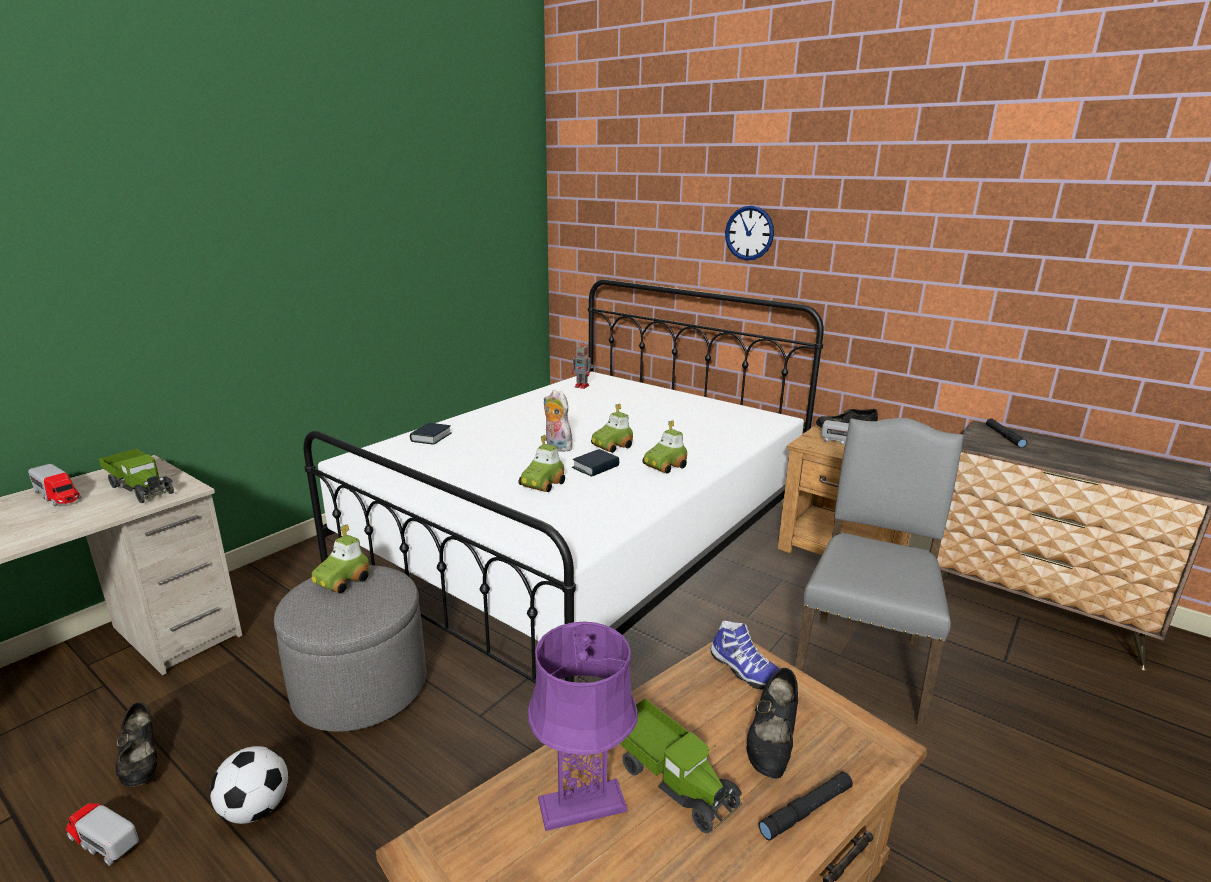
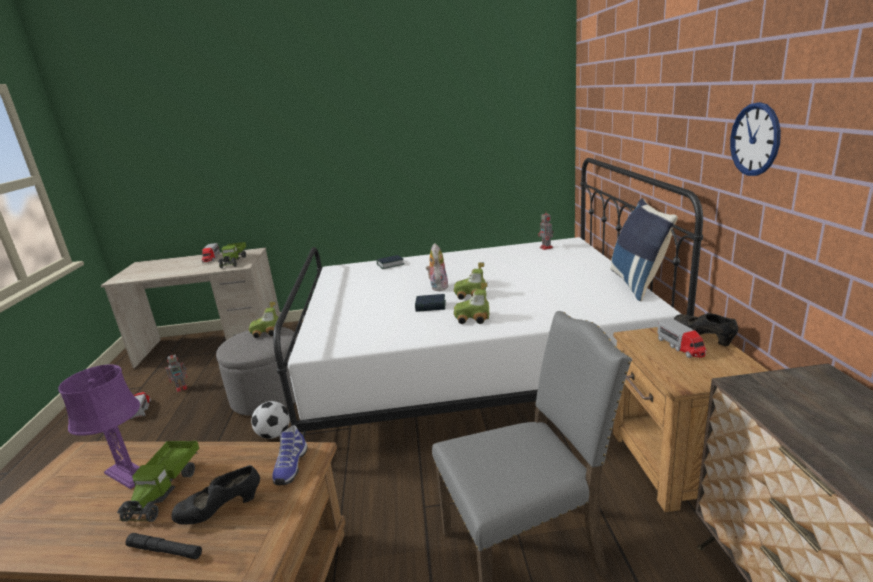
camera: 50 degrees right, 0 degrees up
black shoe [115,702,157,787] -> toy robot [166,353,188,392]
football [210,746,288,824] -> football moved to [251,401,290,439]
toy car [518,435,565,492] -> none
wall clock [725,206,774,261] -> wall clock moved to [730,102,781,176]
black flashlight [986,418,1027,448] -> none
none -> blue pillow [610,198,678,301]

